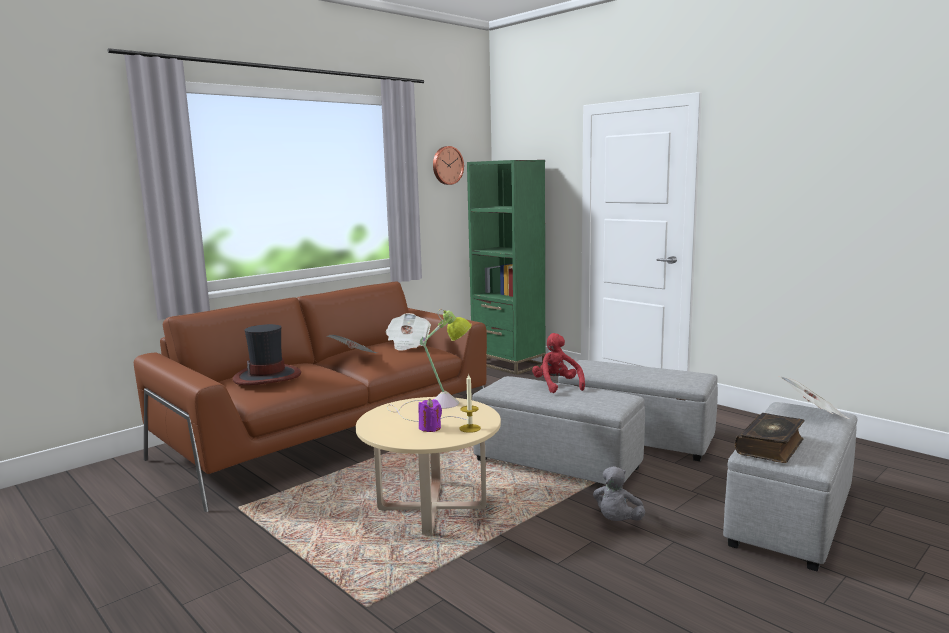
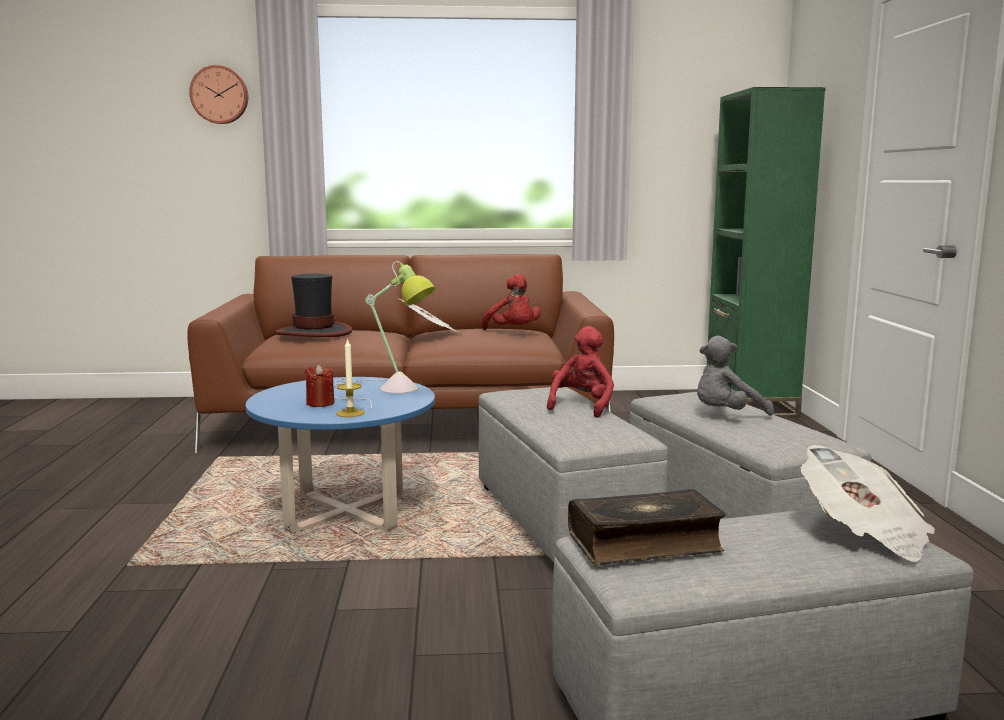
camera: 40 degrees right, 0 degrees up
beige coffee table [356,397,501,535] -> blue coffee table [246,377,435,534]
newspaper [385,313,431,351] -> red plush toy [482,274,541,330]
purple candle [418,398,442,432] -> red candle [305,364,334,407]
wall clock [433,146,464,185] -> wall clock moved to [189,65,248,124]
grey plush toy [593,466,645,521] -> grey plush toy moved to [697,336,774,416]

